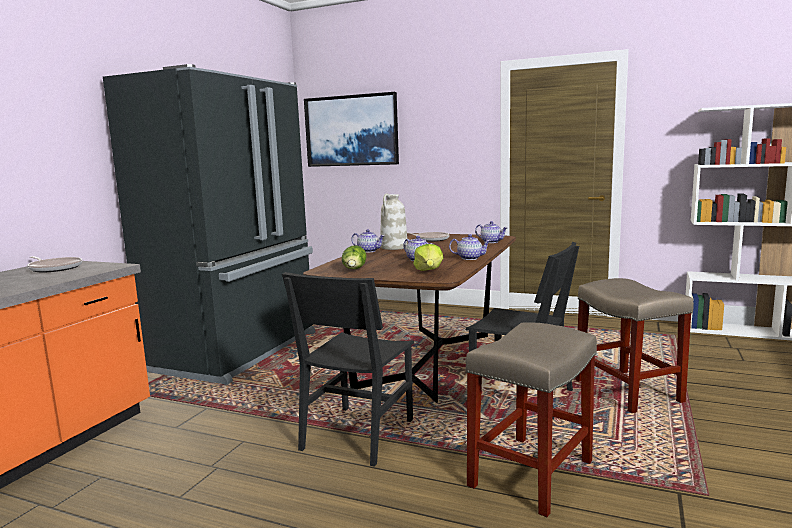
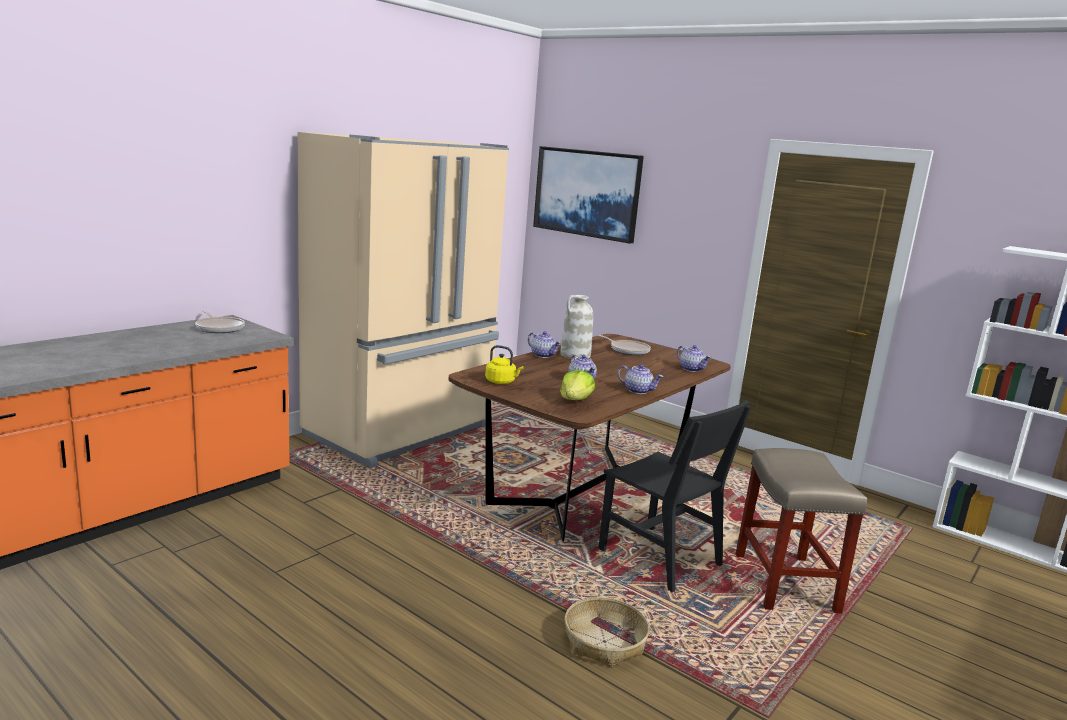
camera: 15 degrees right, 5 degrees up
black fridge [103,64,316,385] -> beige fridge [298,132,509,468]
black chair [282,272,414,467] -> none
lettuce [342,245,366,269] -> yellow kettle [485,345,524,384]
beige stool [465,322,597,517] -> basket [565,597,649,668]

